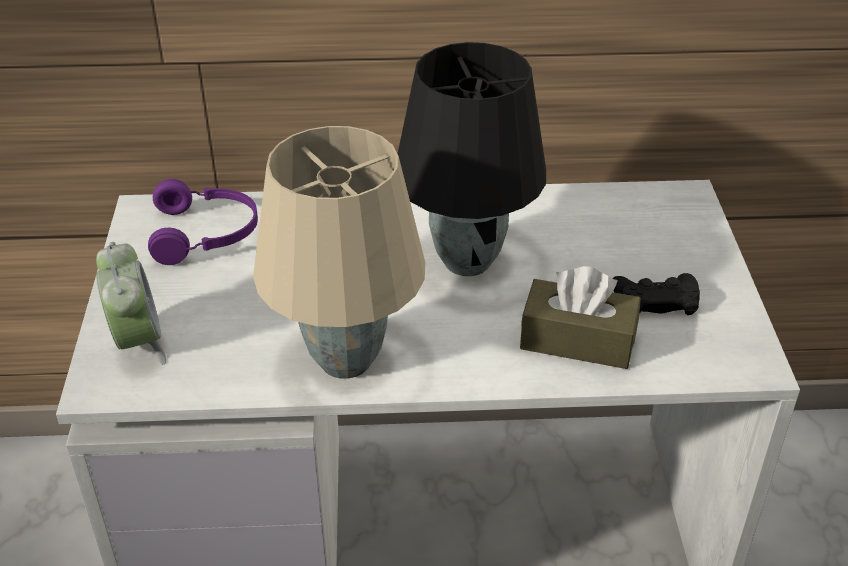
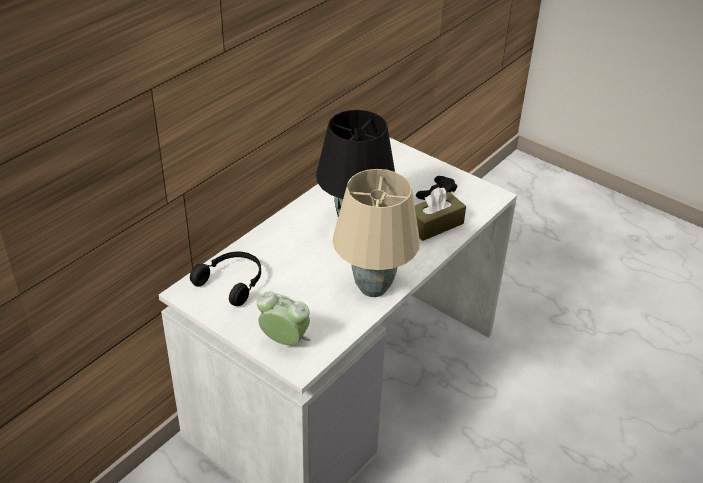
camera: 50 degrees left, 0 degrees up
purple headphones [148,179,258,265] -> black headphones [190,252,261,306]

